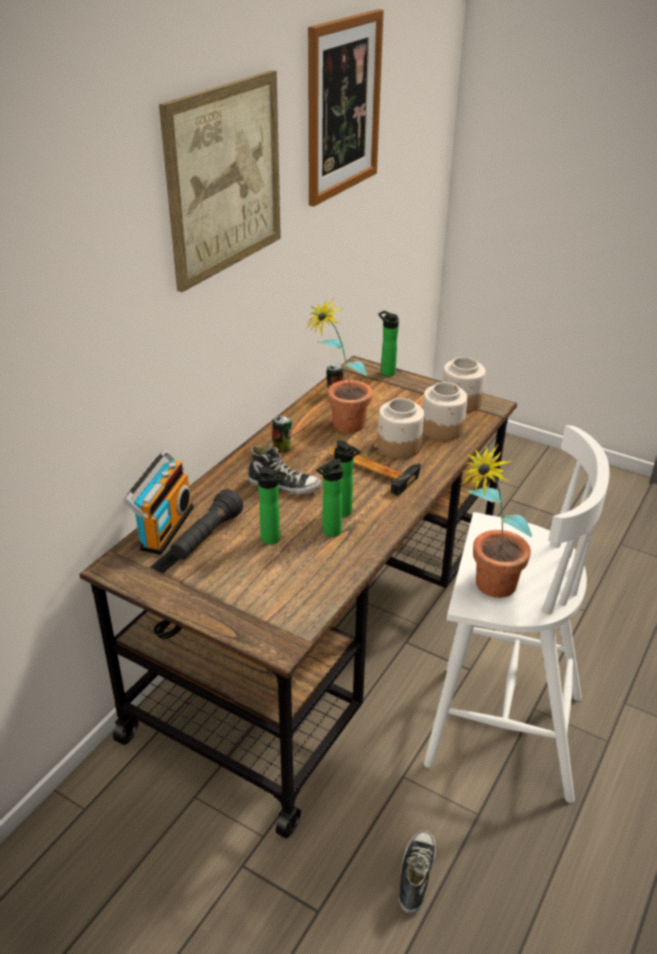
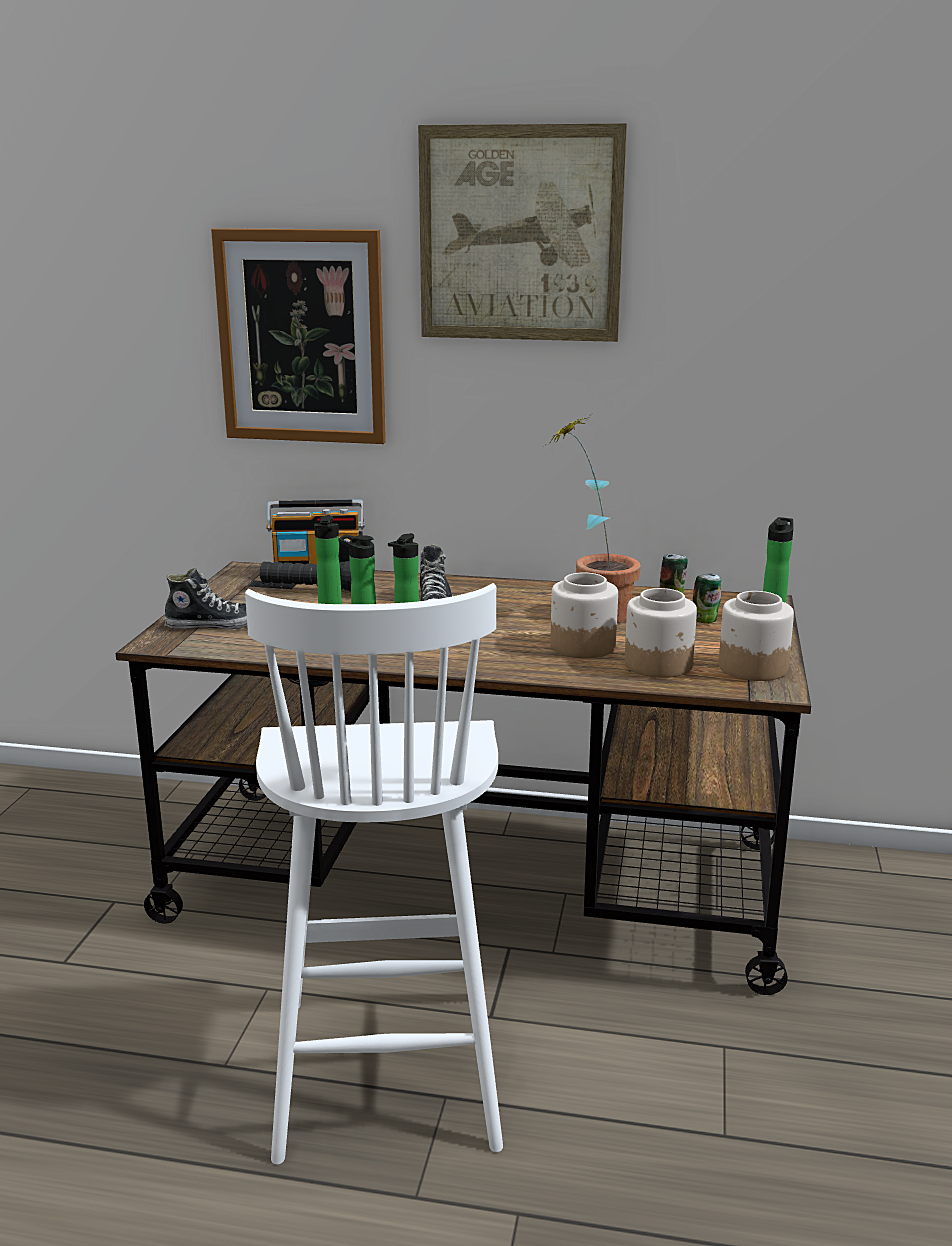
camera: 70 degrees right, 15 degrees down
can [272,416,292,453] -> can moved to [693,574,721,624]
picture [308,9,384,207] -> picture moved to [211,228,386,444]
hammer [330,446,421,496] -> none
shoe [399,830,436,914] -> shoe moved to [164,568,247,629]
potted plant [460,444,532,598] -> none

